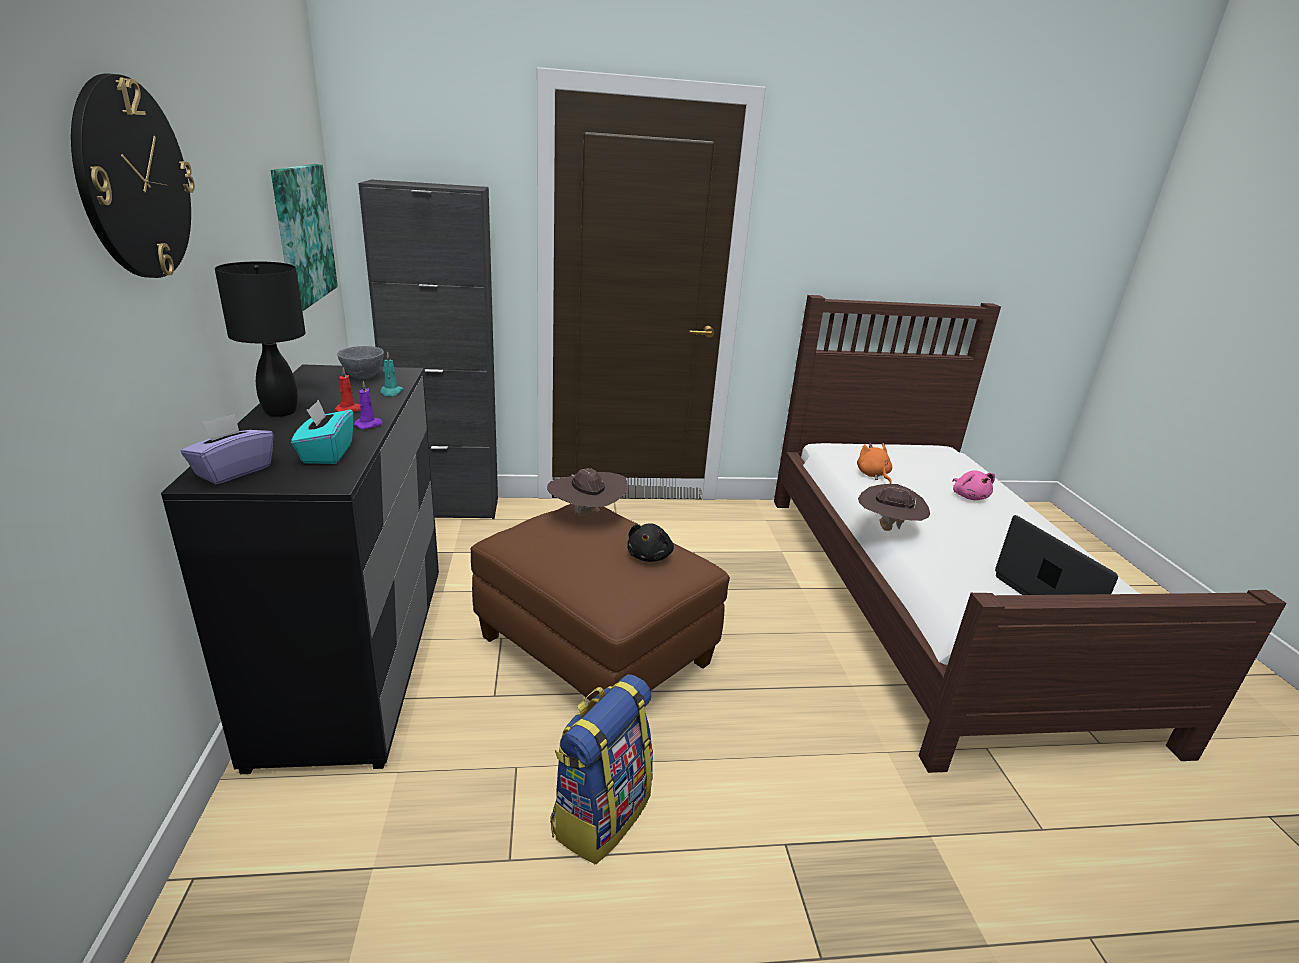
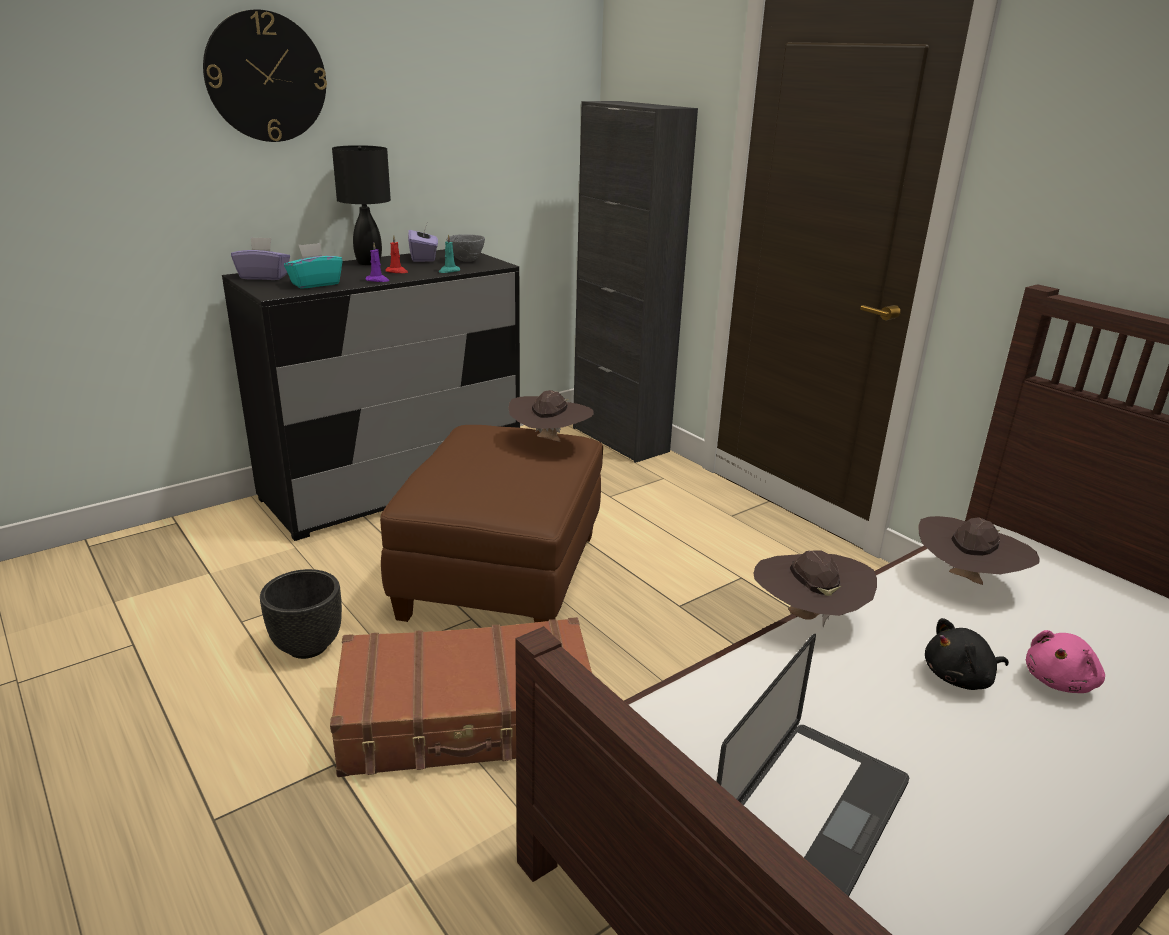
camera: 60 degrees right, 0 degrees up
picture [271,164,338,312] -> none
backpack [550,674,653,865] -> black planter [260,569,342,659]
black plush toy [627,524,674,562] -> black plush toy moved to [925,618,1009,690]
orange plush toy [857,442,892,484] -> brown hat [918,516,1040,585]
none -> brown suitcase [330,617,592,777]
none -> purple tissue box [408,224,438,262]

